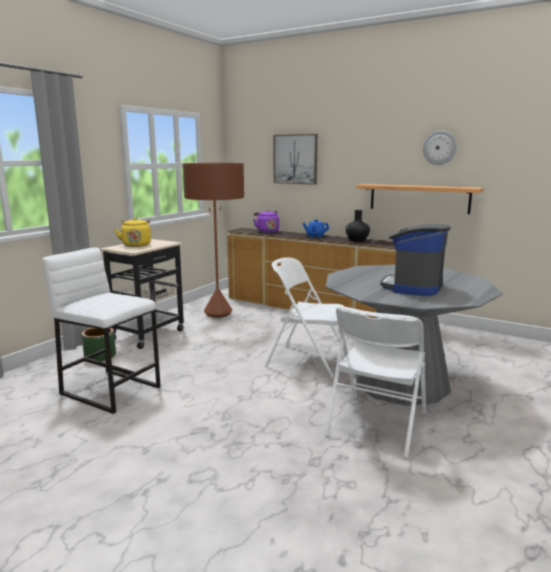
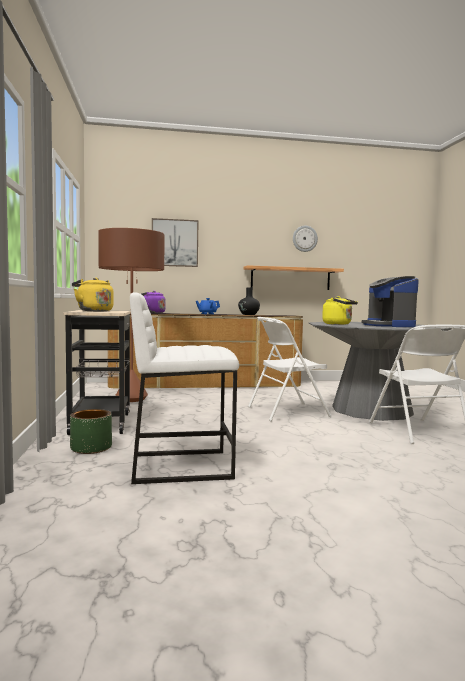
camera: 40 degrees left, 10 degrees down
none -> yellow kettle [322,296,358,325]

